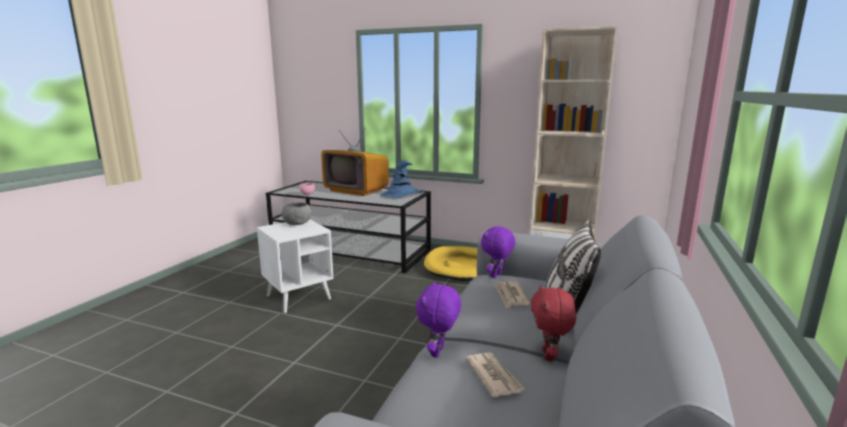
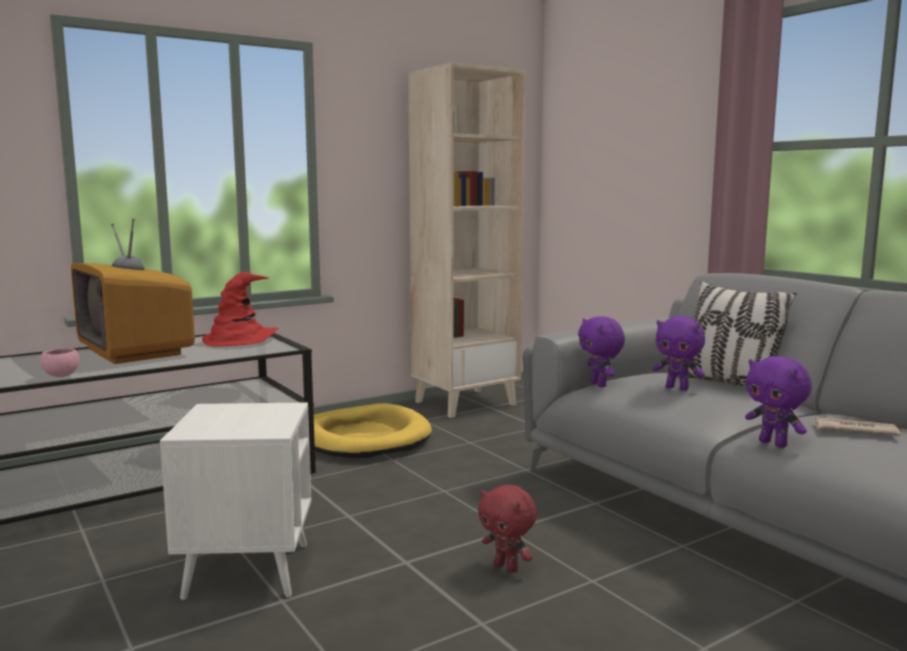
camera: 55 degrees left, 5 degrees down
grey bowl [282,202,311,225] -> none
television [321,128,389,196] -> television turned 75 degrees clockwise [71,218,195,364]
blue hat [381,160,422,198] -> red hat [202,272,278,347]
newspaper [495,281,530,308] -> purple plush toy [653,316,705,390]
red plush toy [531,285,576,362] -> red plush toy moved to [478,484,537,573]

